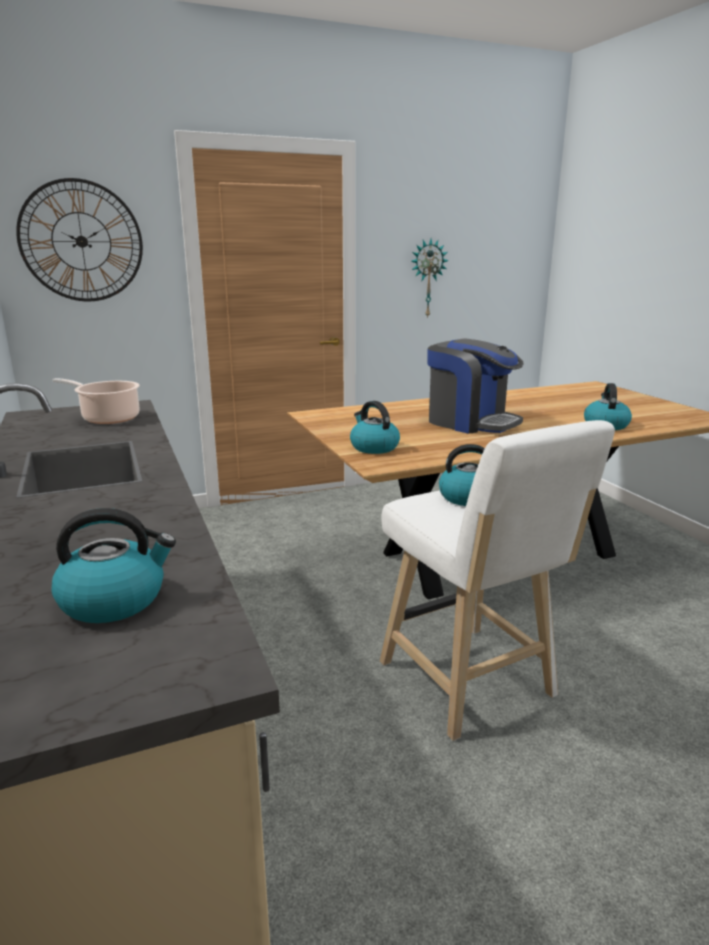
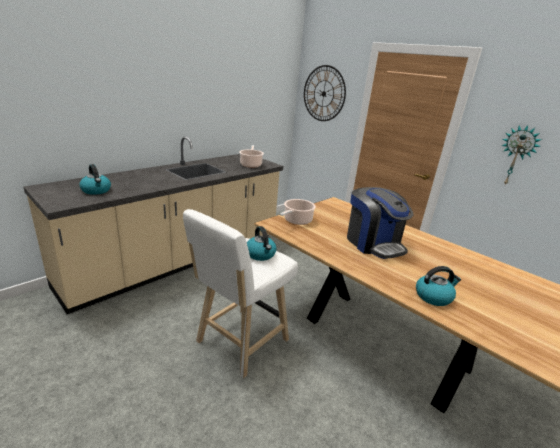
camera: 65 degrees right, 5 degrees up
kettle [350,401,400,454] -> cooking pot [280,199,316,225]
coffee machine [427,338,523,434] -> coffee machine turned 45 degrees counterclockwise [347,187,414,259]

